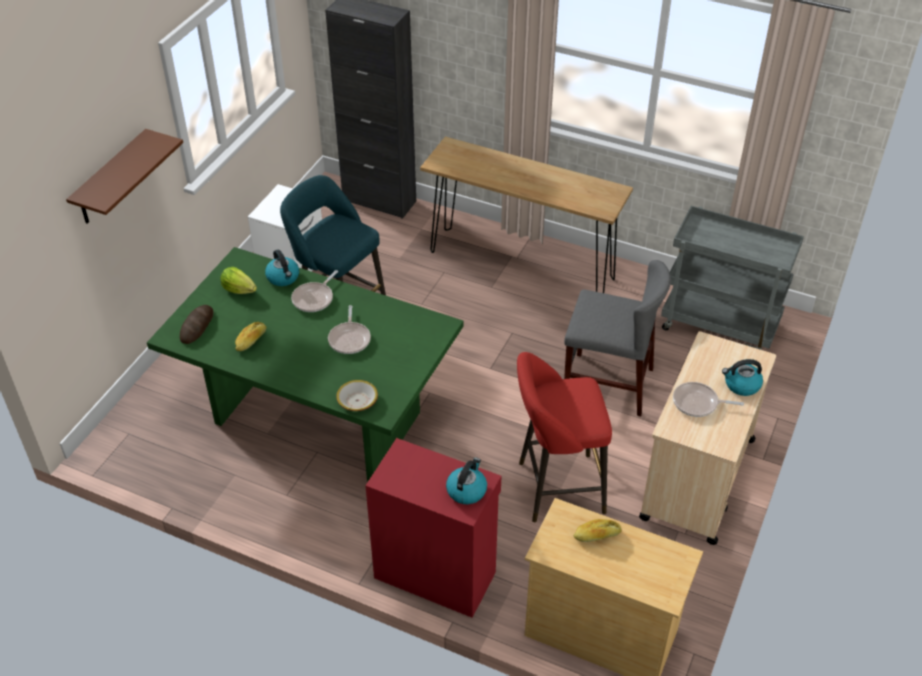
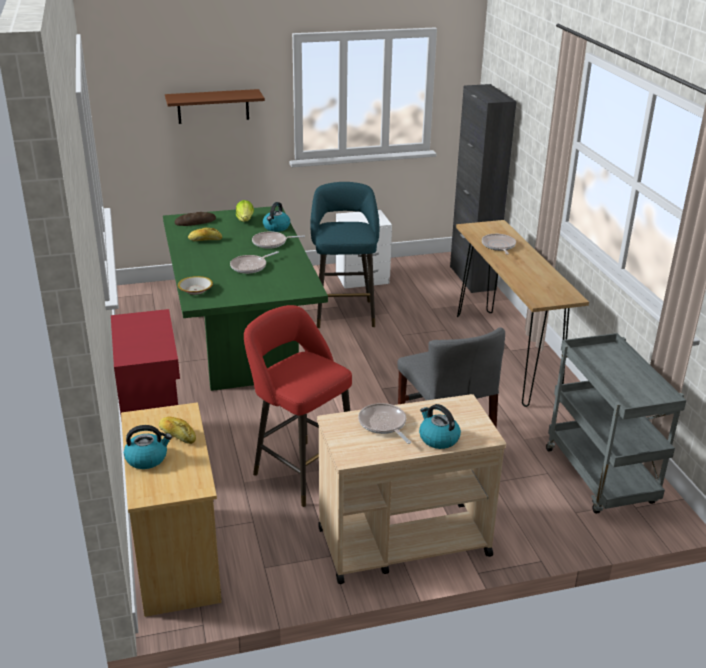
camera: 50 degrees right, 15 degrees down
kettle [446,458,487,504] -> kettle moved to [124,425,172,469]
none -> frying pan [482,234,516,255]

